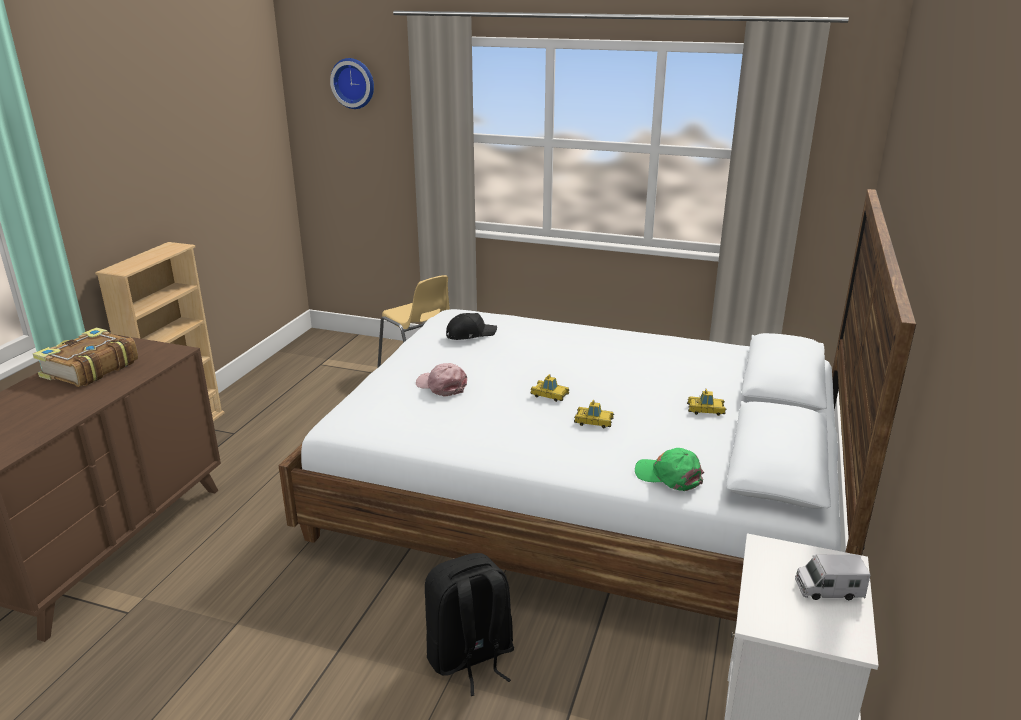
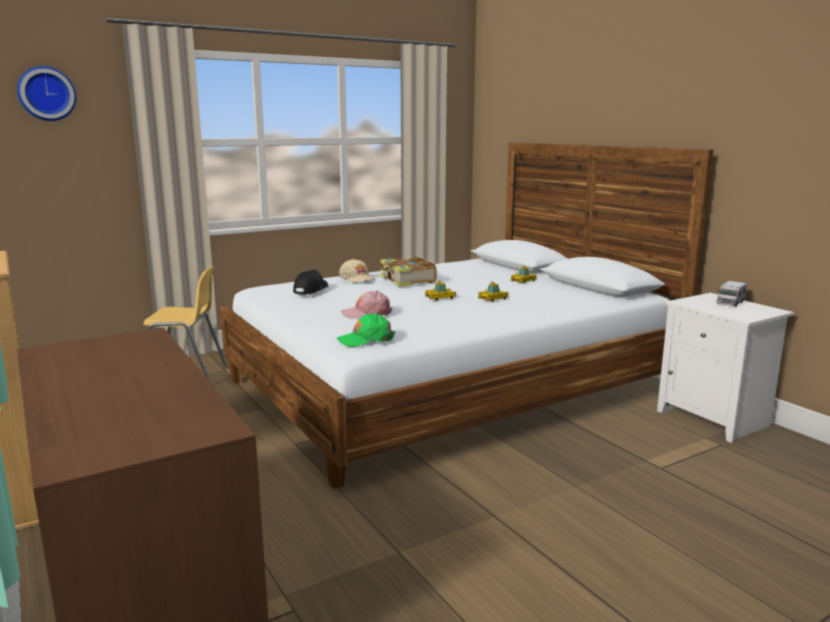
camera: 50 degrees left, 10 degrees down
book [33,327,138,387] -> book moved to [380,257,437,287]
black backpack [425,553,514,696] -> none
green cap [635,448,704,491] -> green cap moved to [337,313,396,347]
none -> beige cap [339,259,375,283]

